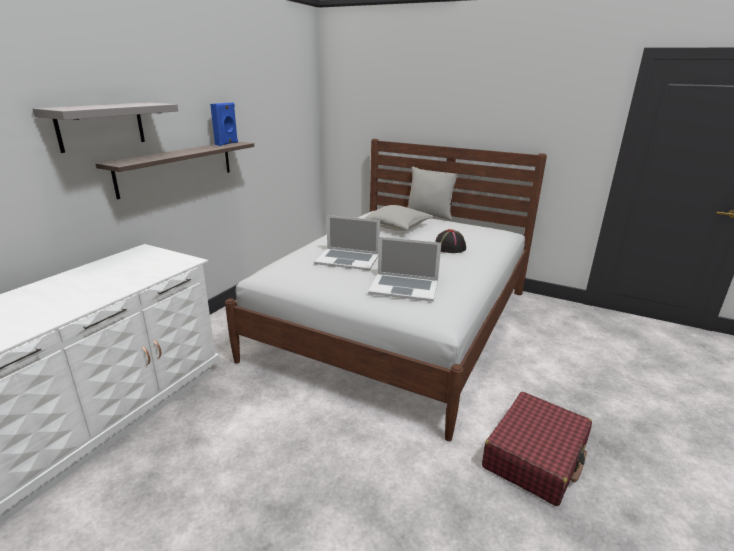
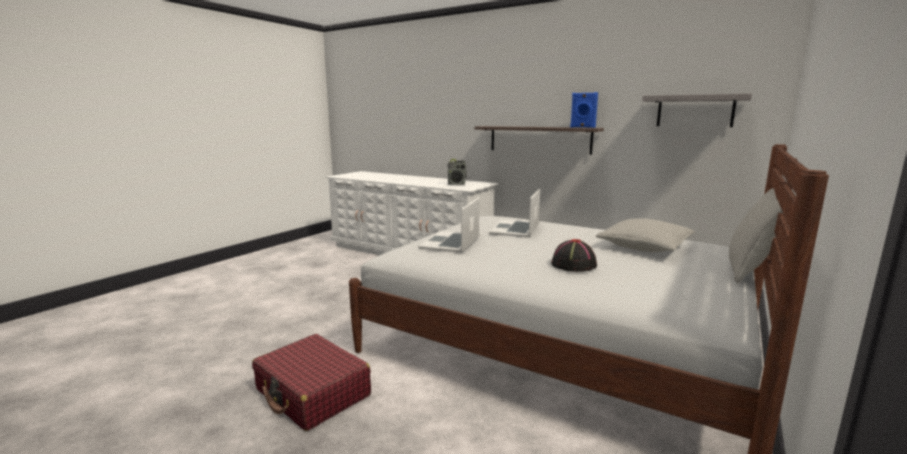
camera: 95 degrees right, 10 degrees down
grey shelf [33,102,178,153] -> grey shelf moved to [642,94,752,127]
none -> radio [448,159,467,185]

